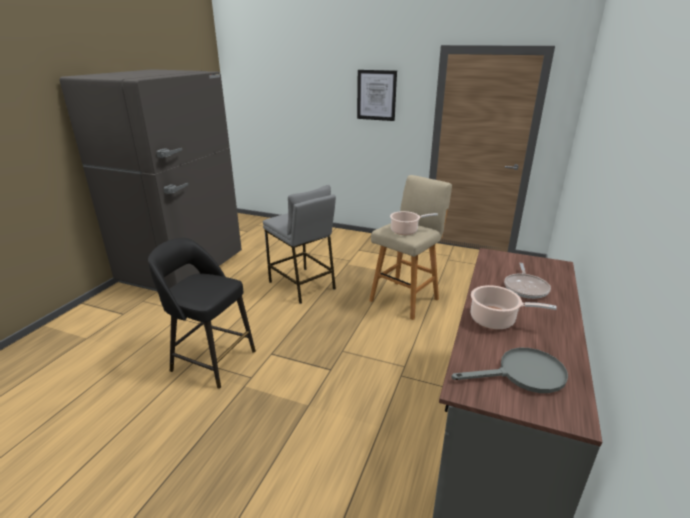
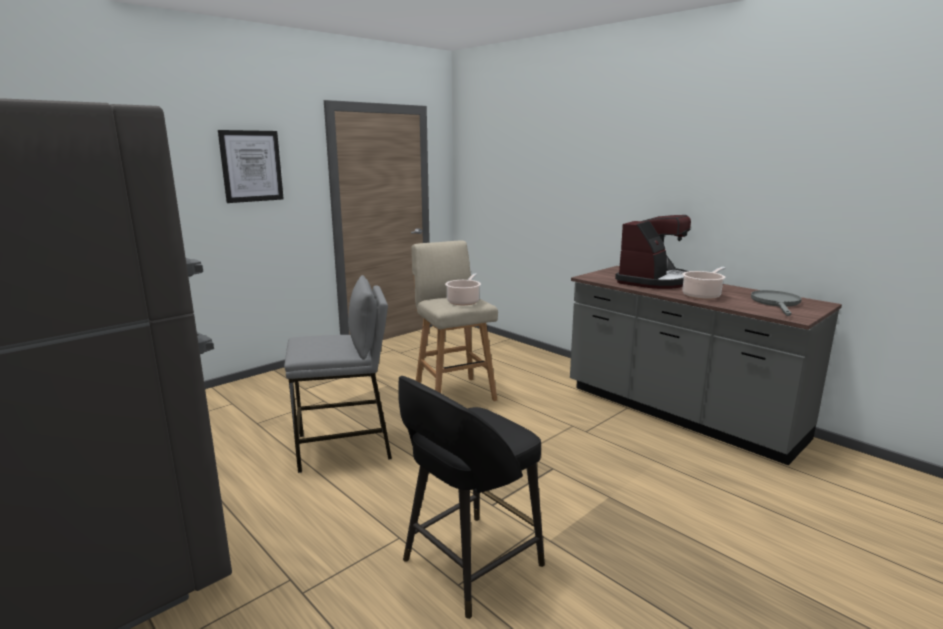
camera: 65 degrees left, 10 degrees down
frying pan [504,263,551,299] -> coffee machine [615,215,691,289]

